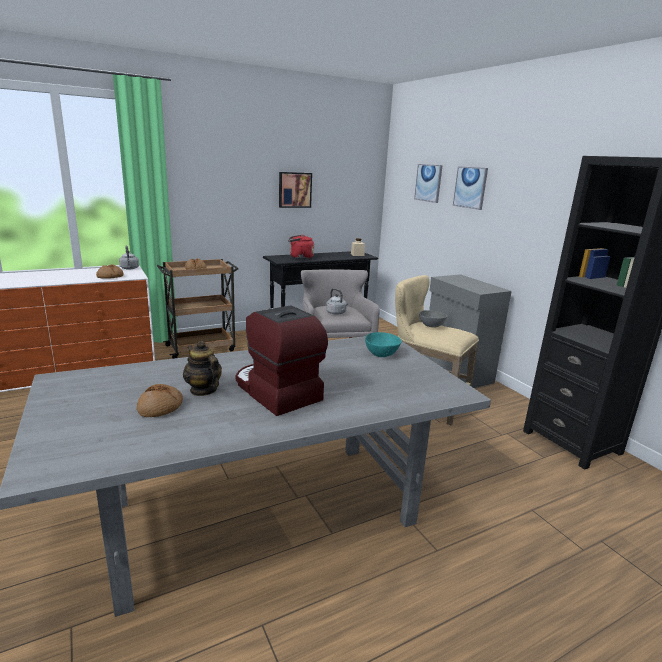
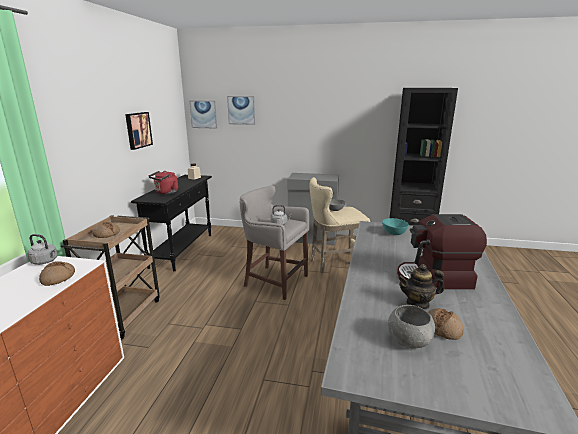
camera: 50 degrees left, 0 degrees up
picture [453,166,488,210] -> picture moved to [190,100,217,129]
none -> grey bowl [388,305,435,348]

